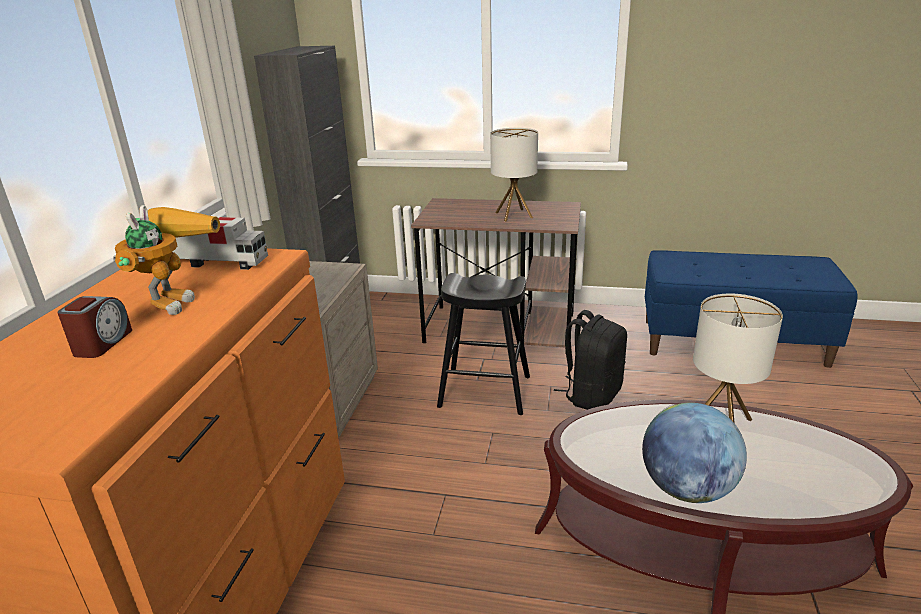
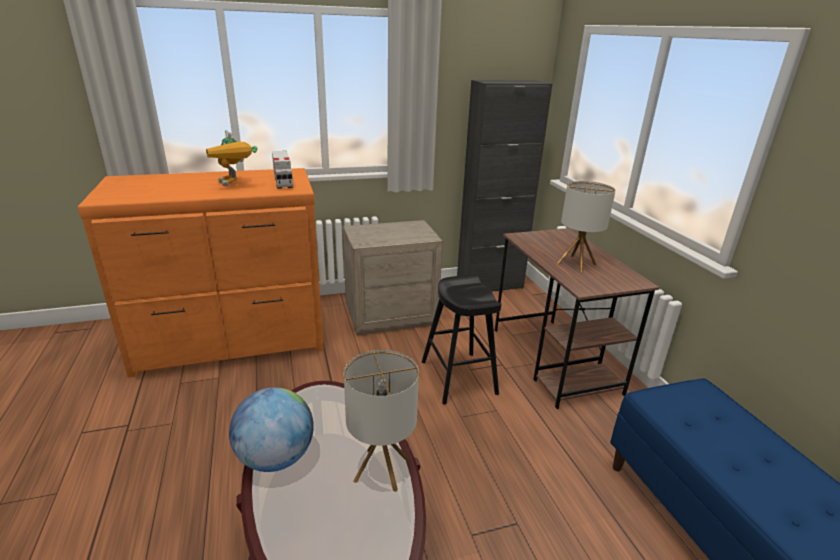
camera: 60 degrees right, 0 degrees up
alarm clock [58,296,132,358] -> none
toy robot [113,205,220,315] -> toy robot turned 75 degrees clockwise [206,130,258,186]
black backpack [554,310,627,410] -> none

